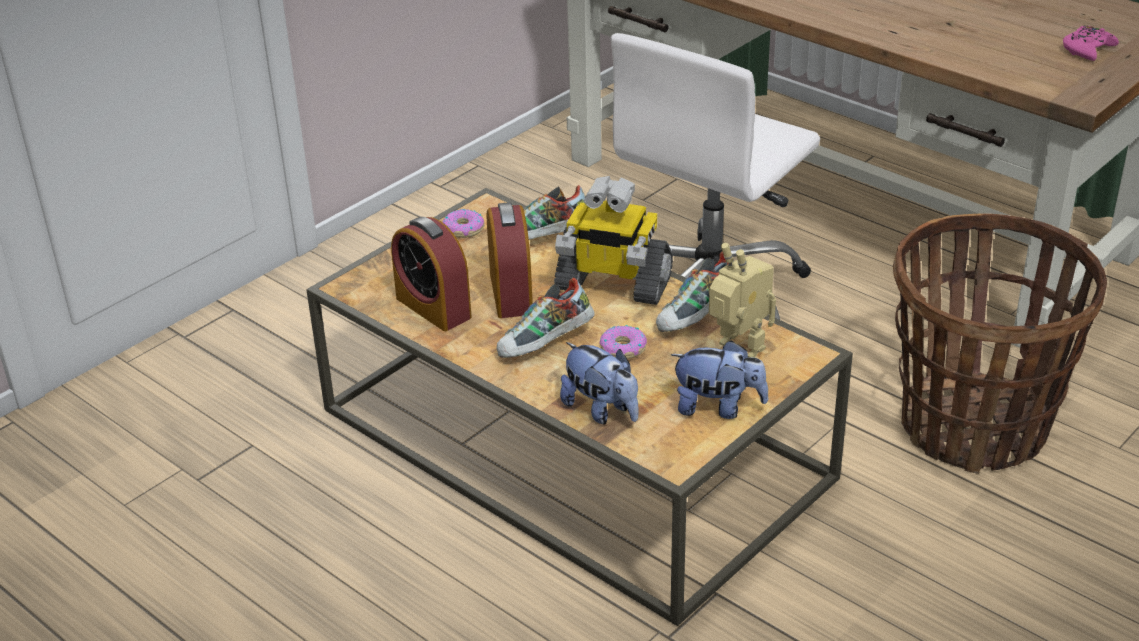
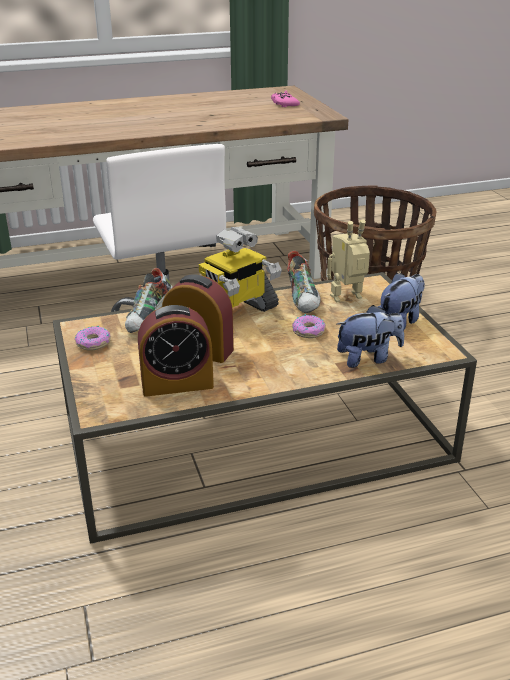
camera: 60 degrees left, 5 degrees down
shoe [497,278,595,358] -> none

